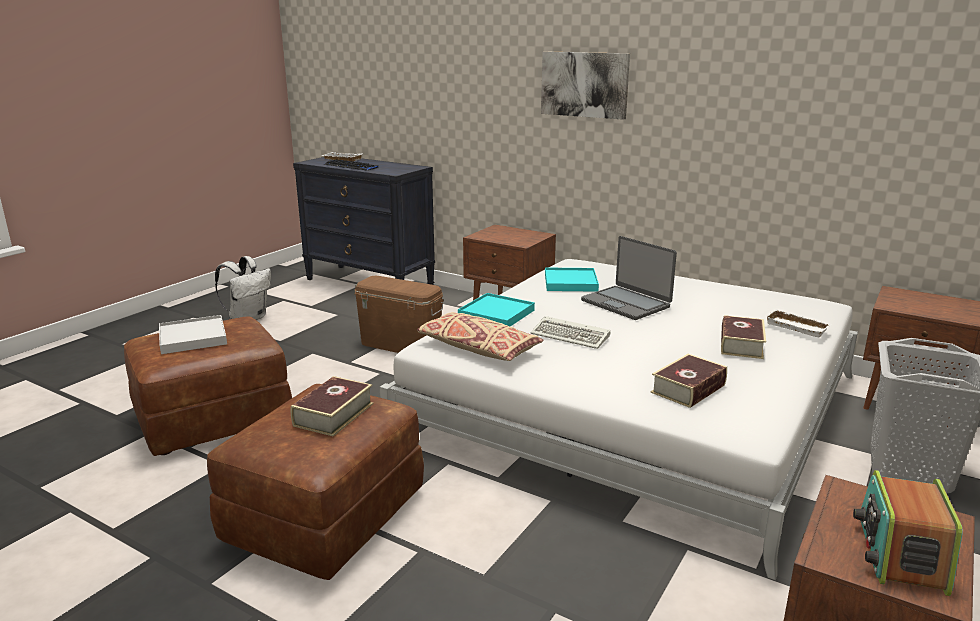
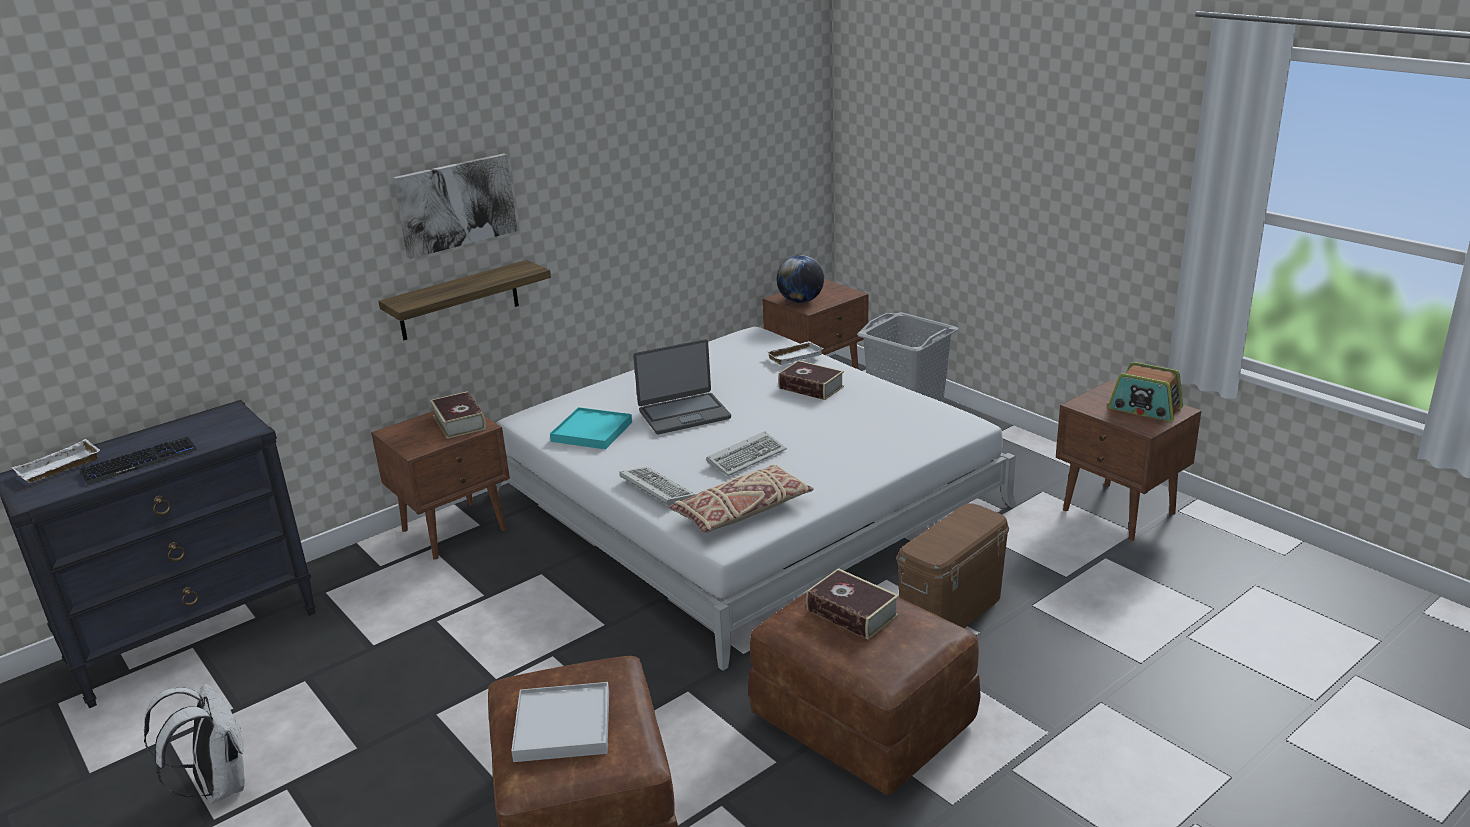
camera: 70 degrees left, 5 degrees up
brown storage box [354,276,444,353] -> brown storage box moved to [897,503,1009,628]
turquoise tray [458,293,535,327] -> keyboard [619,467,696,506]
book [651,354,727,408] -> book moved to [430,391,486,439]
none -> shelf [378,260,551,340]
none -> globe [777,255,824,303]

